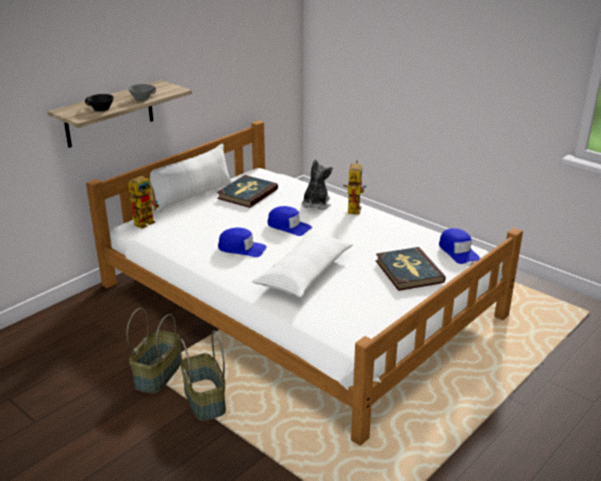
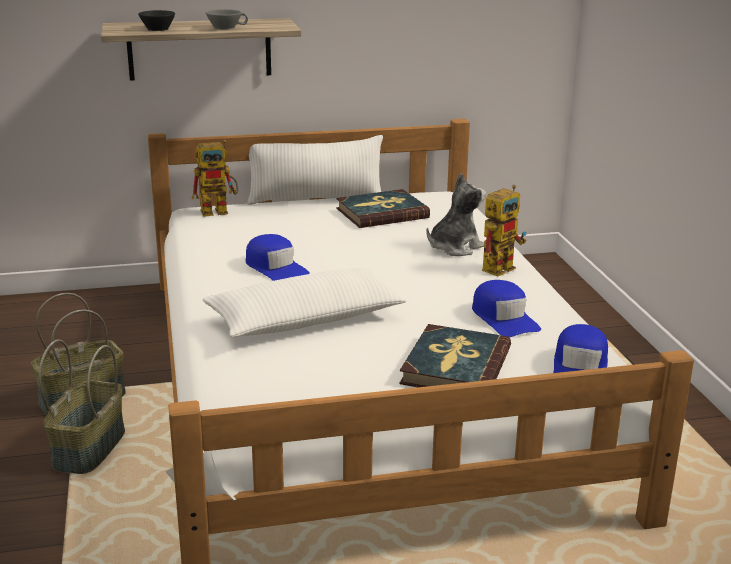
camera: 35 degrees right, 5 degrees down
blue cap [268,206,312,236] -> blue cap moved to [472,280,541,337]

